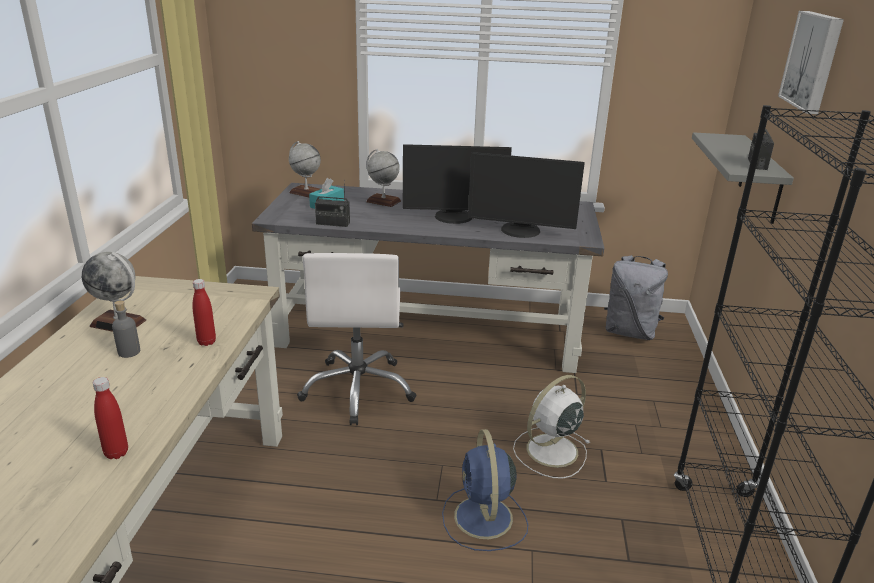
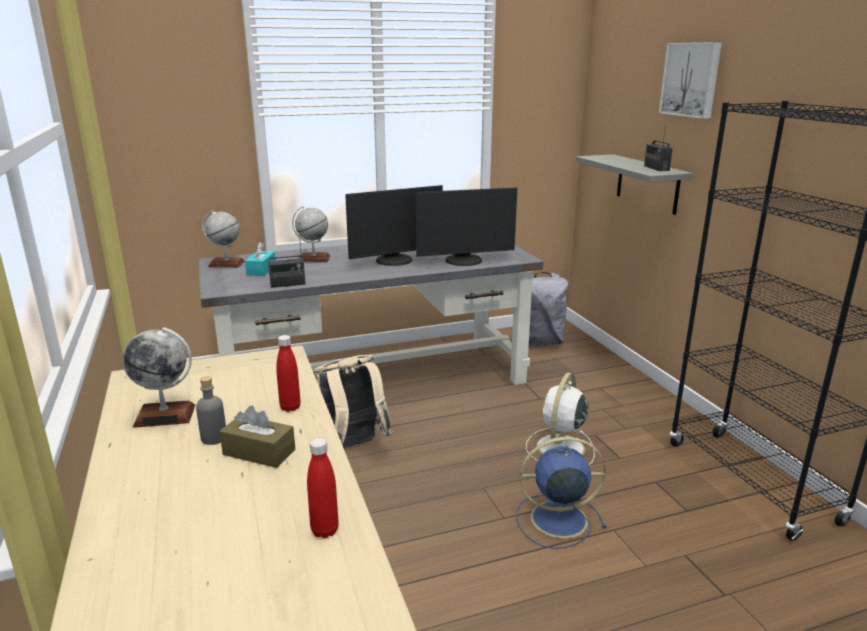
camera: 25 degrees left, 5 degrees down
white office chair [297,253,417,425] -> beige backpack [313,355,393,448]
blue fan [442,429,528,551] -> blue fan turned 120 degrees clockwise [516,437,606,549]
none -> brown tissue box [219,406,295,468]

